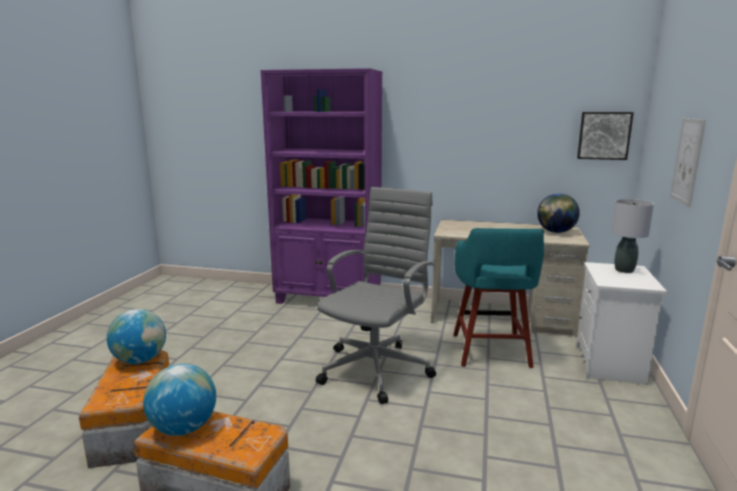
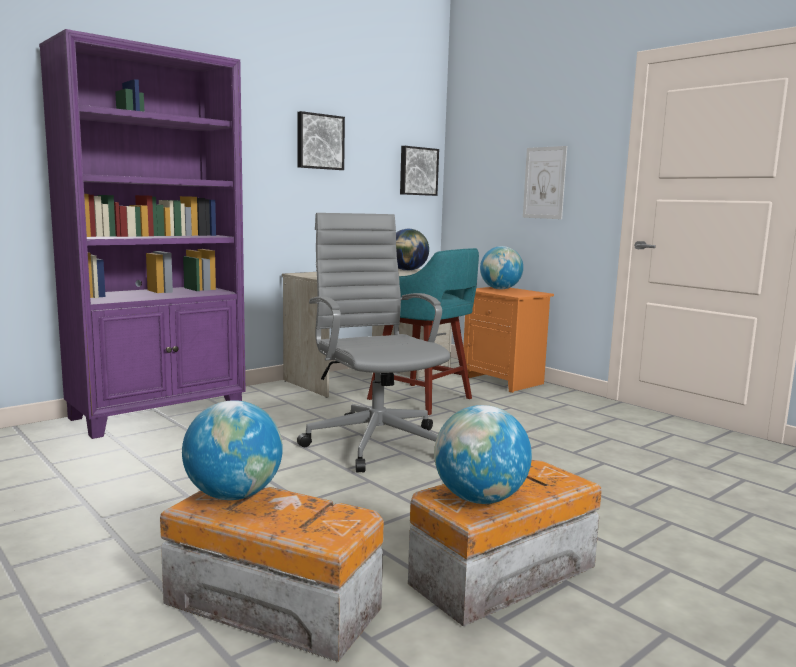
camera: 55 degrees left, 5 degrees down
white nightstand [576,262,667,385] -> orange nightstand [463,287,554,393]
grey table lamp [611,199,654,273] -> globe [480,246,523,289]
none -> picture [297,111,345,170]

